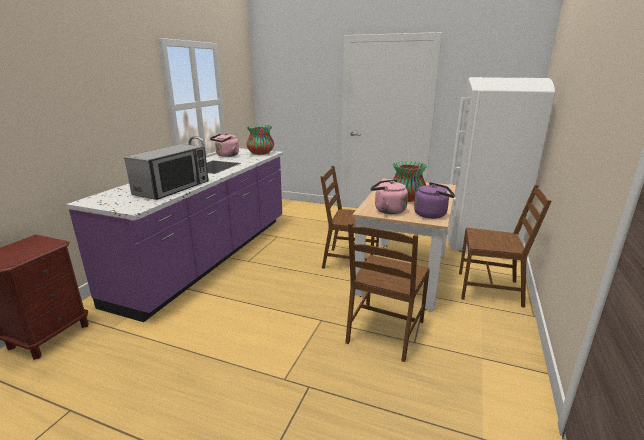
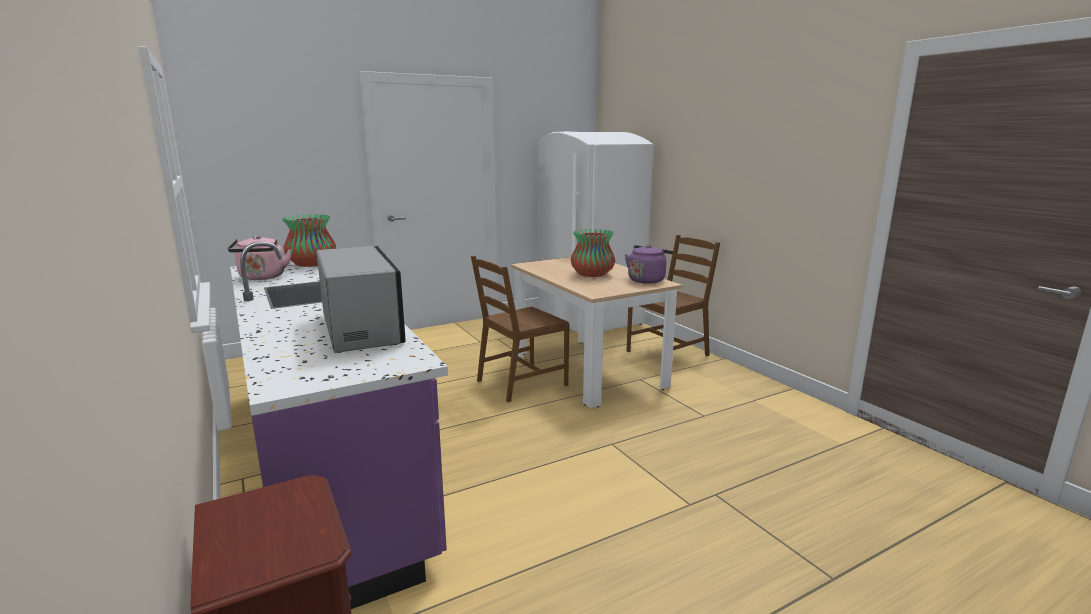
camera: 50 degrees left, 5 degrees down
brown chair [345,223,430,362] -> none
pink kettle [370,180,408,214] -> none

